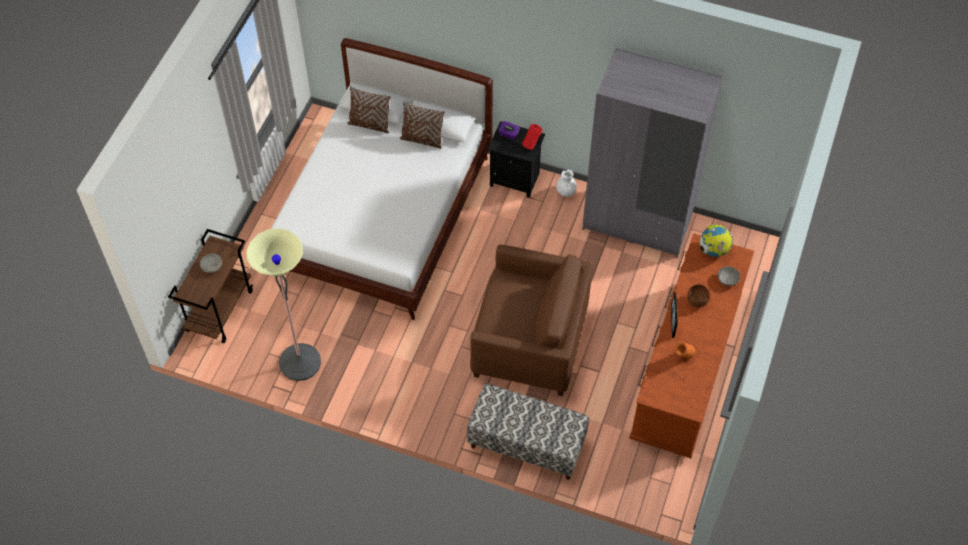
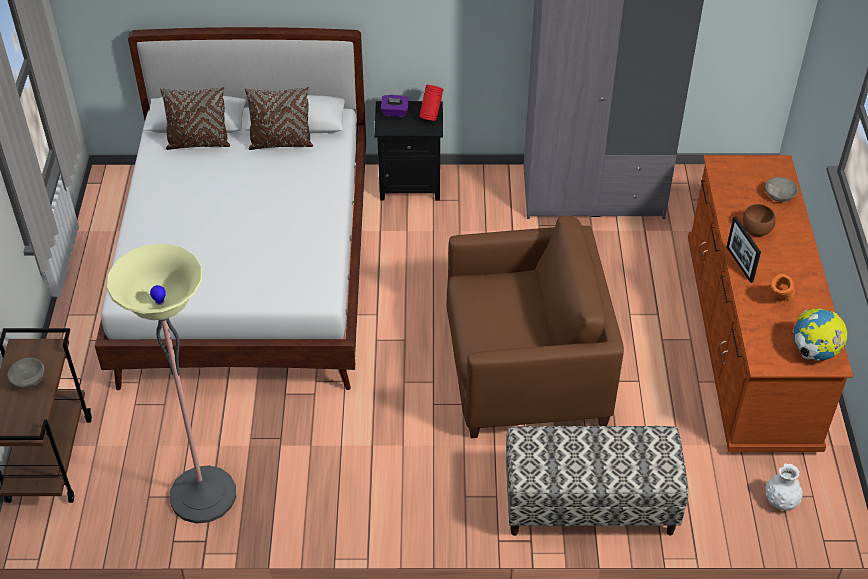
camera: 20 degrees left, 10 degrees down
white vase [556,170,577,197] -> white vase moved to [765,463,803,511]
globe [700,224,733,257] -> globe moved to [791,308,847,361]

